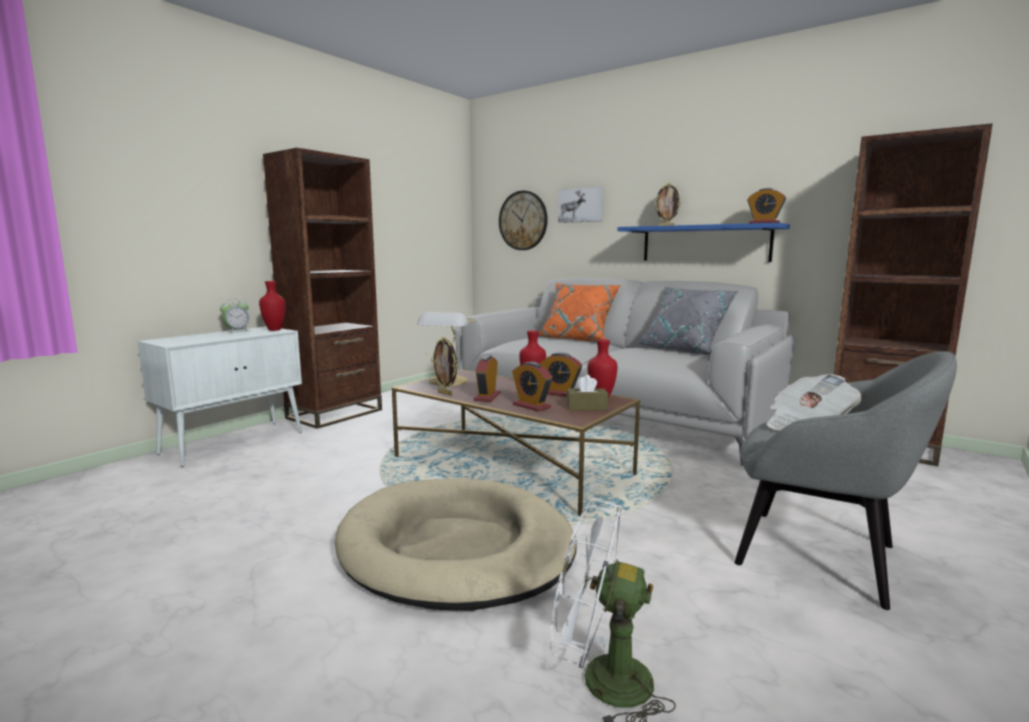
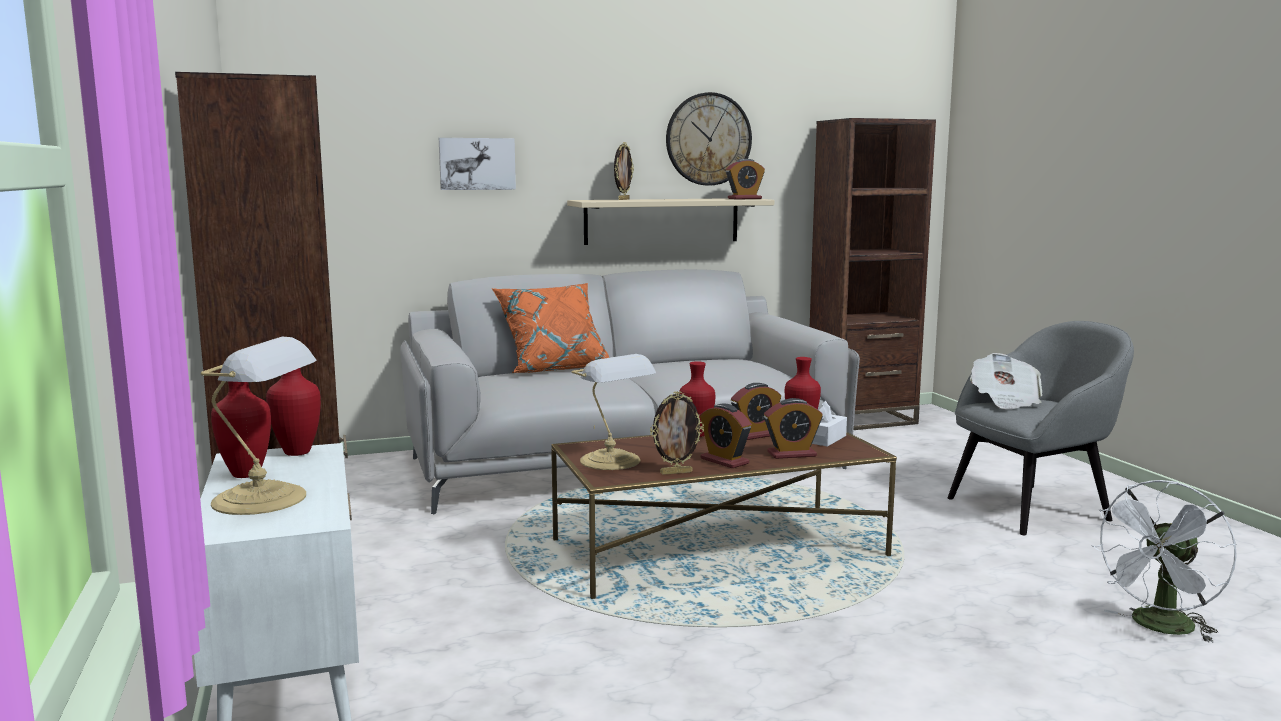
camera: 55 degrees left, 0 degrees up
alarm clock [220,298,250,333] -> red vase [211,381,271,478]
beige dog bed [335,478,577,611] -> none
wall clock [499,191,548,250] -> wall clock moved to [666,92,752,186]
brown tissue box [567,375,608,410] -> white tissue box [812,401,847,447]
blue shelf [617,223,790,262] -> beige shelf [567,198,774,245]
grey pillow [637,287,739,355] -> none
none -> table lamp [200,336,317,515]

